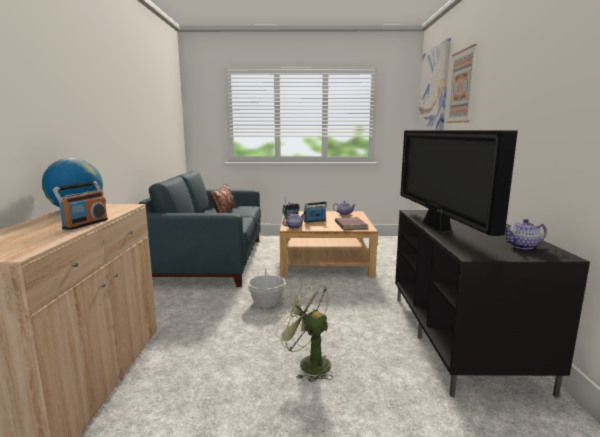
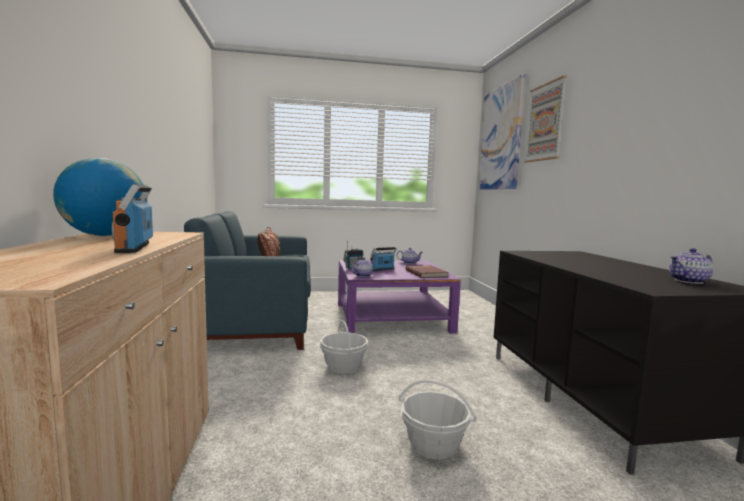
camera: 10 degrees left, 5 degrees down
radio [52,181,108,230] -> radio turned 150 degrees clockwise [112,185,153,253]
green fan [276,282,333,382] -> basket [399,379,477,460]
beige coffee table [280,211,378,277] -> purple coffee table [338,260,461,334]
television [400,130,518,236] -> none

